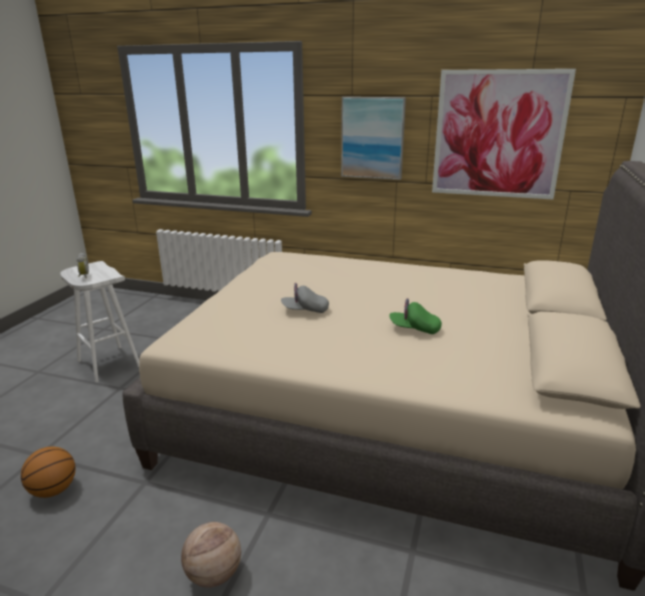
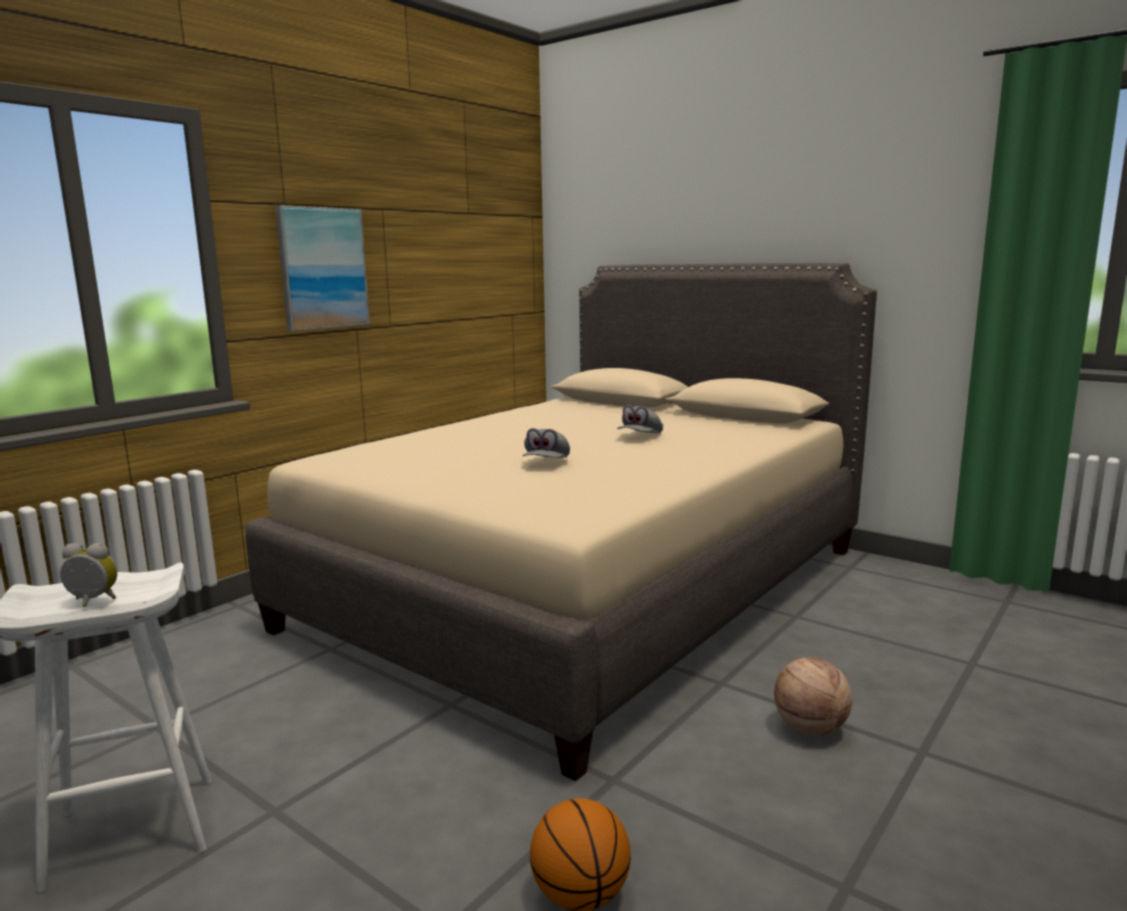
camera: 70 degrees left, 10 degrees down
green cap [389,298,442,334] -> grey cap [617,405,663,433]
picture [432,69,576,200] -> none

